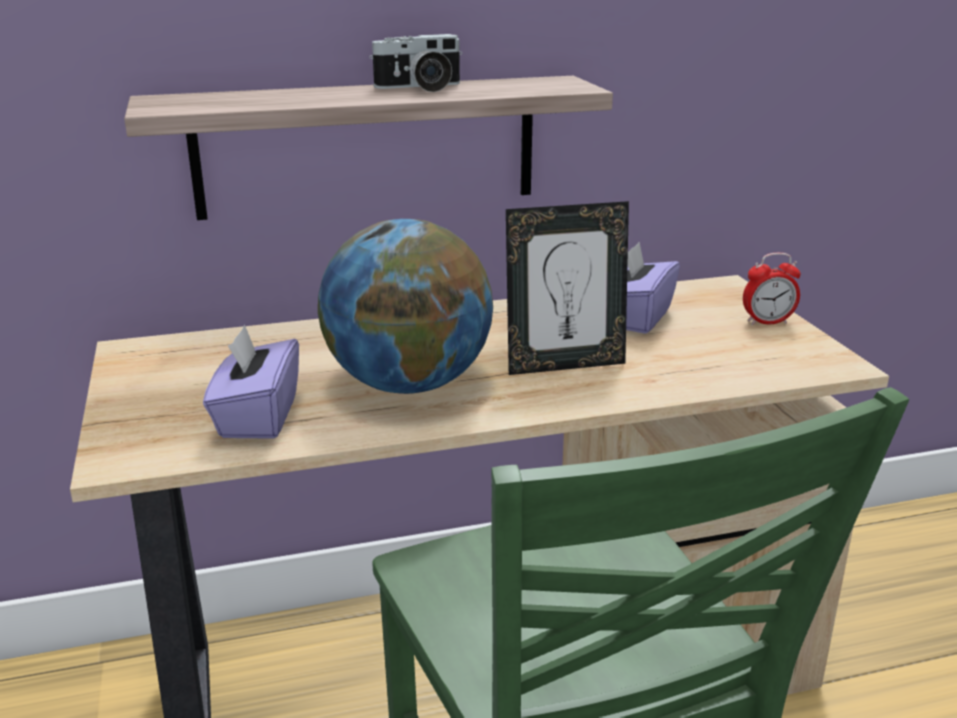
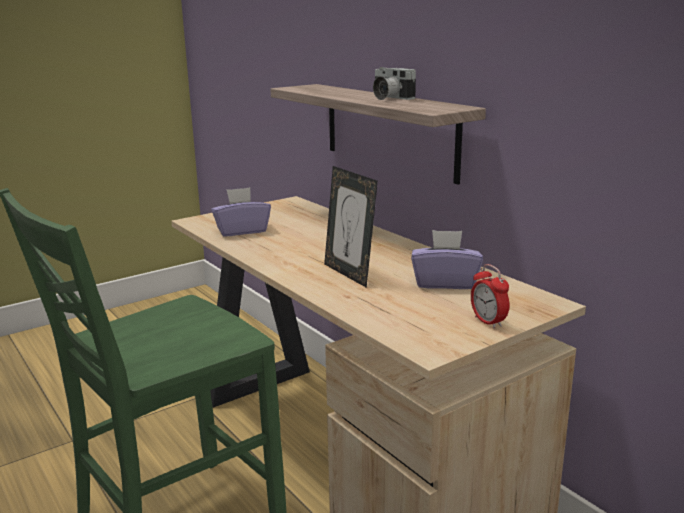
camera: 70 degrees right, 5 degrees down
globe [318,219,493,394] -> none

